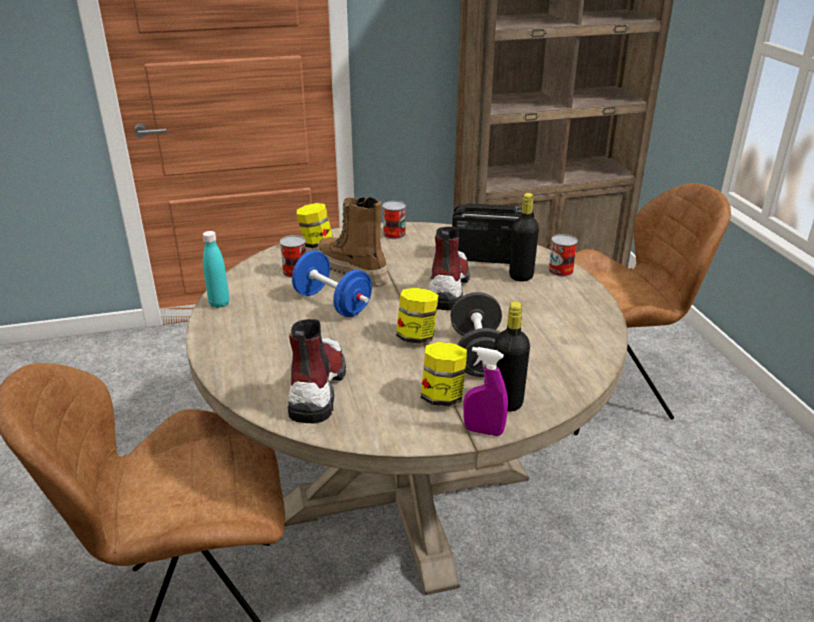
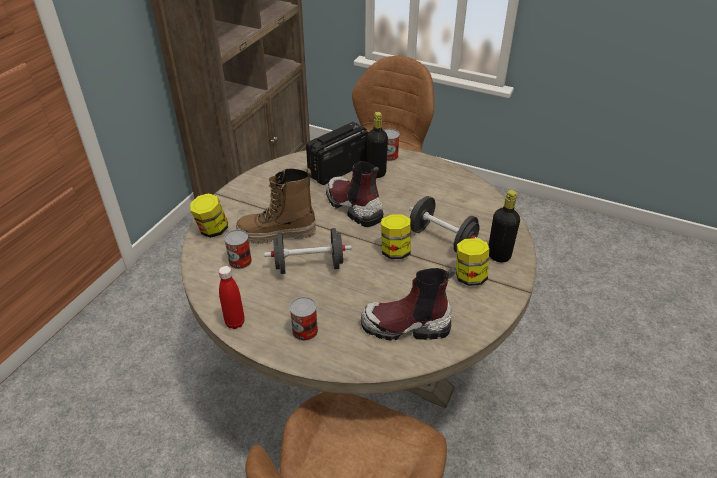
camera: 50 degrees left, 10 degrees up
turquoise bottle [202,231,229,308] -> red bottle [218,266,245,329]
boot [288,319,346,423] -> boot turned 45 degrees counterclockwise [361,267,456,341]
blue dumbbell [292,251,372,317] -> black dumbbell [264,228,352,274]
can [383,201,406,239] -> can moved to [290,297,318,341]
purple spray bottle [463,347,508,436] -> none

